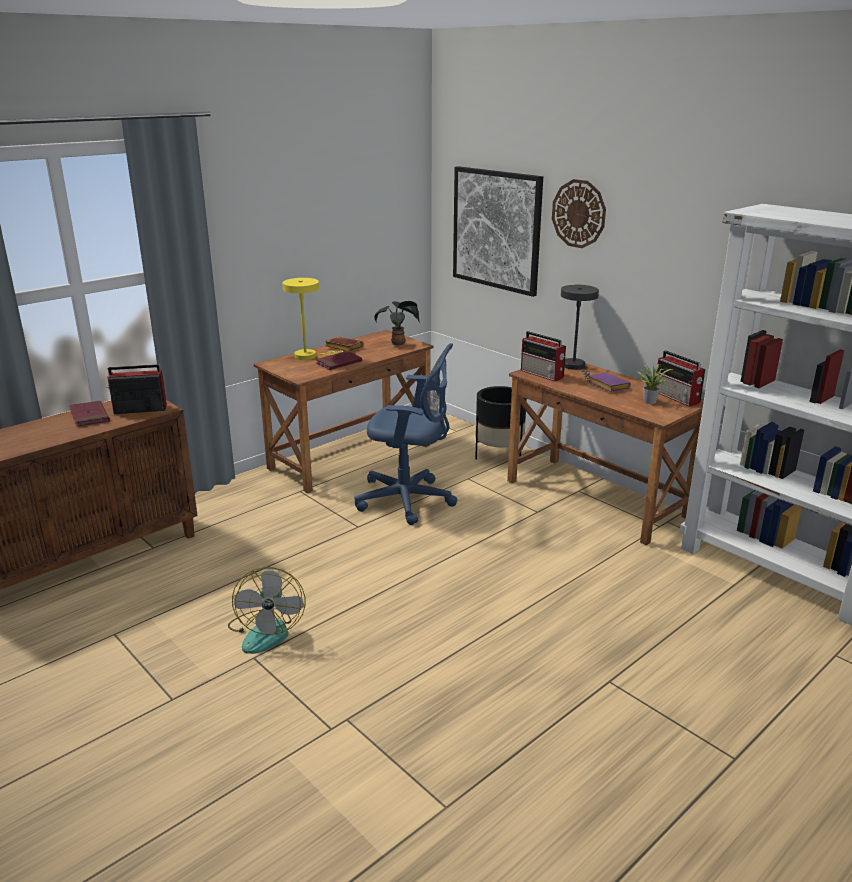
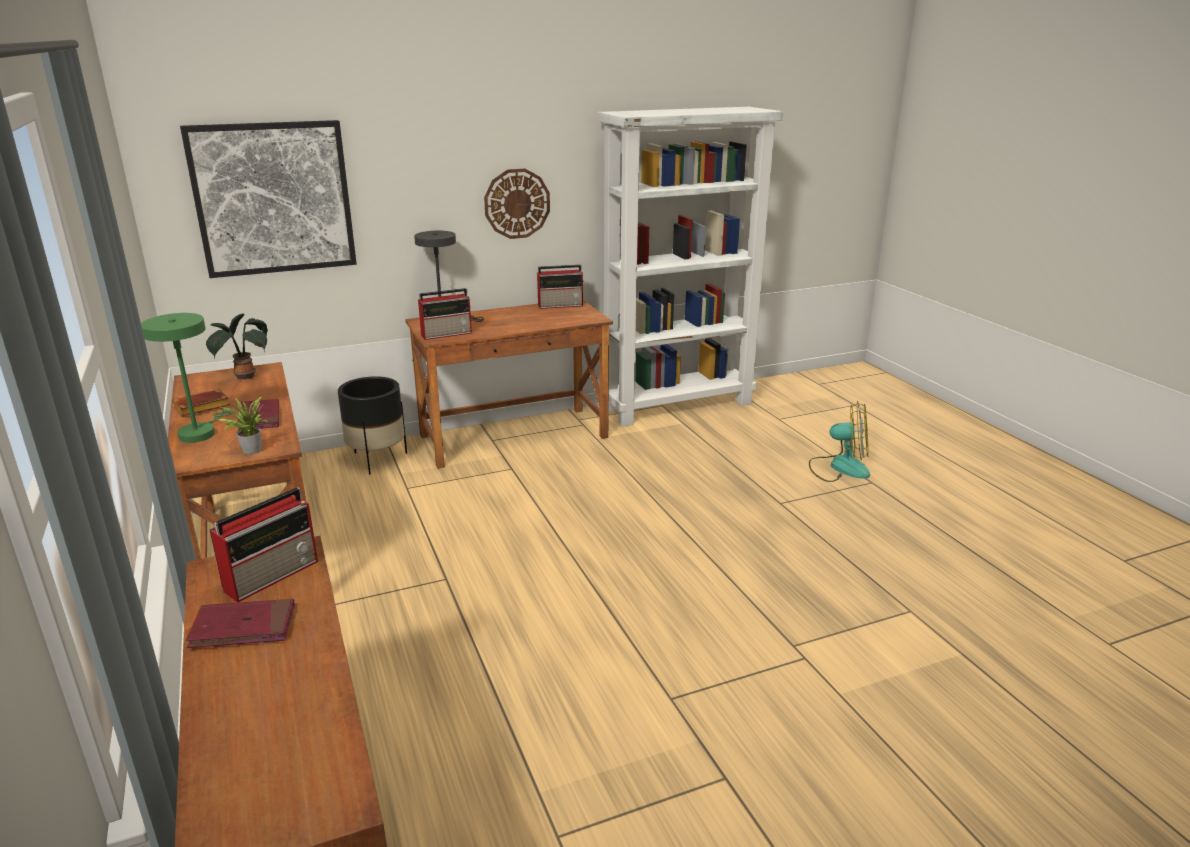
camera: 70 degrees left, 0 degrees up
radio [107,364,167,414] -> radio turned 150 degrees counterclockwise [210,488,318,602]
fan [228,567,305,654] -> fan moved to [809,401,870,482]
yellow table lamp [282,278,343,360] -> green table lamp [141,313,234,443]
blue office chair [354,343,458,525] -> none
wall clock [552,179,606,248] -> wall clock moved to [484,169,550,239]
purple book [587,372,631,392] -> none
potted plant [637,364,673,404] -> potted plant moved to [216,396,267,455]

